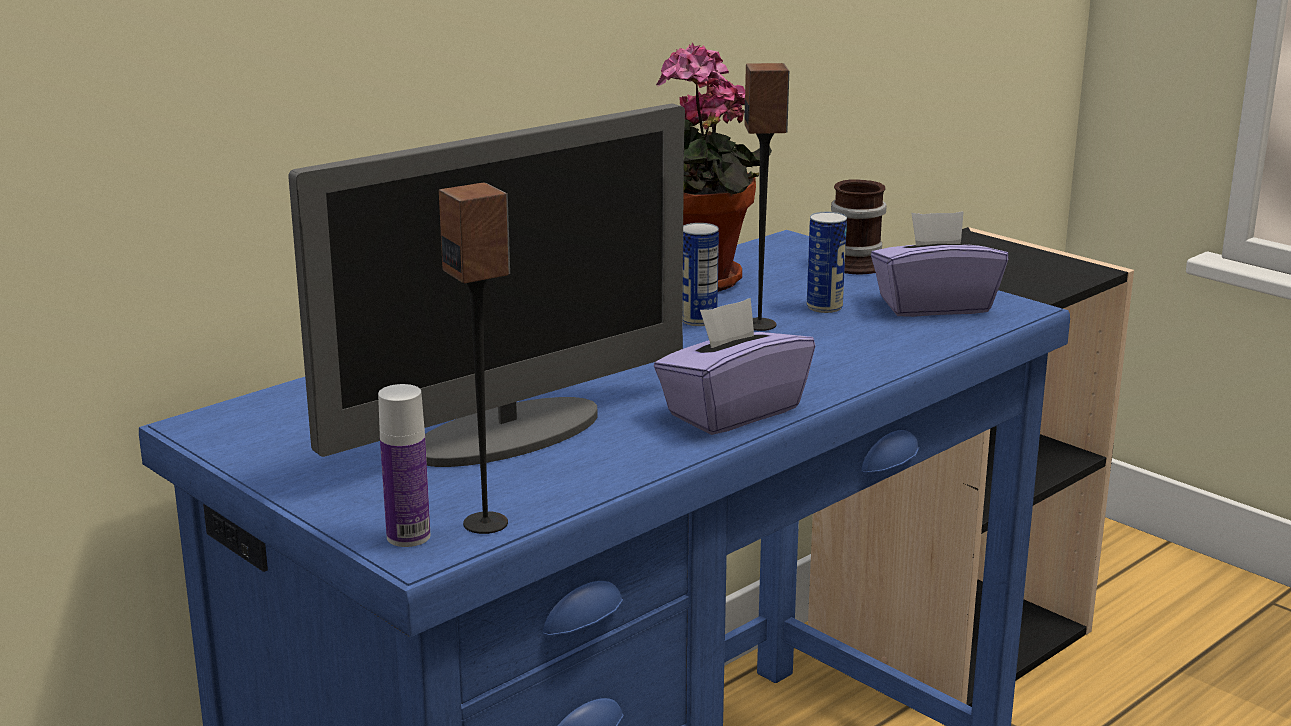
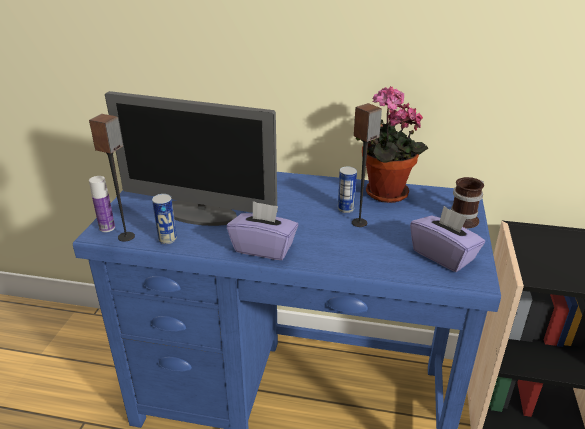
camera: 55 degrees right, 10 degrees up
can [807,212,847,313] -> can moved to [152,194,177,244]

